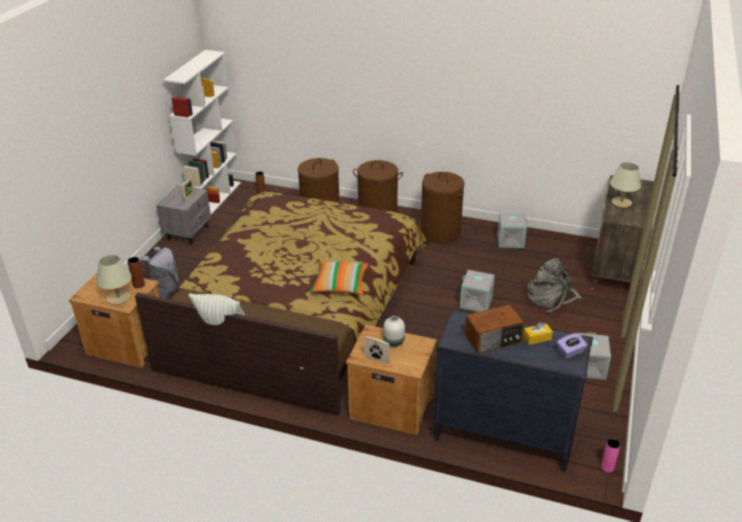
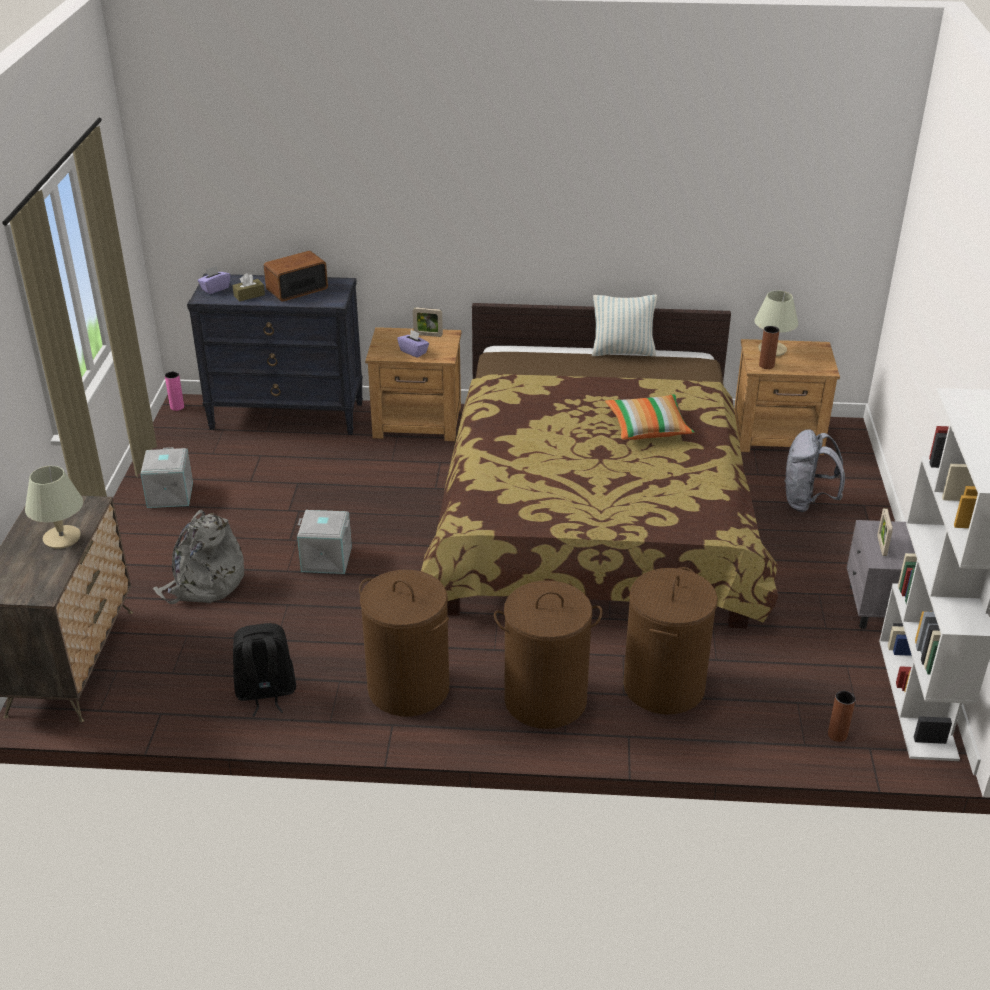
camera: 165 degrees right, 0 degrees up
pillow [310,261,368,295] -> pillow moved to [605,394,694,440]
white vase [383,316,405,347] -> purple tissue box [397,330,429,358]
grey storage box [497,213,528,248] -> black backpack [233,623,296,717]
yellow tissue box [523,322,553,345] -> brown tissue box [232,273,265,302]

